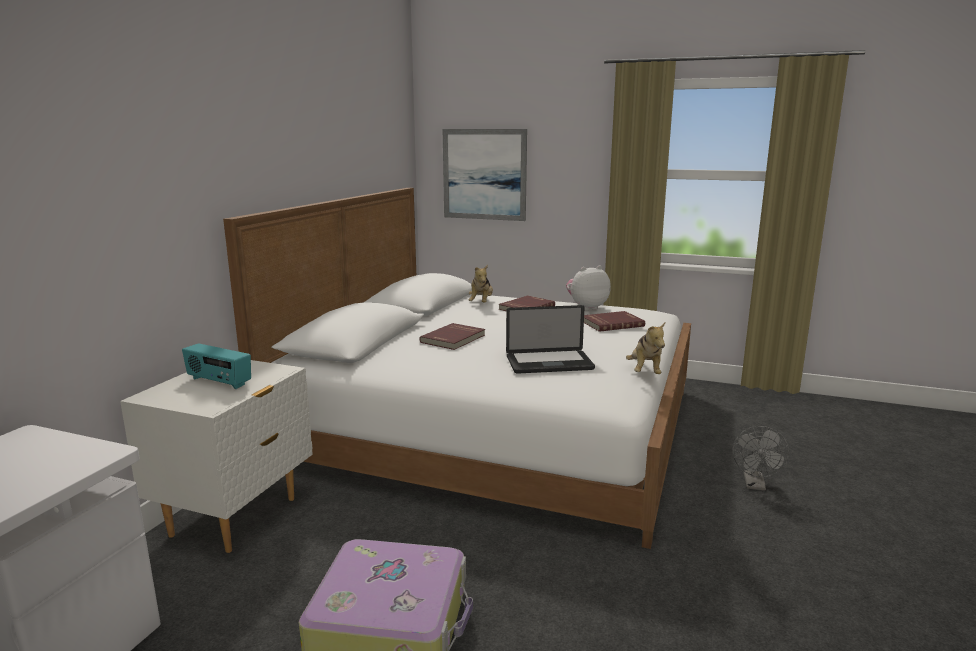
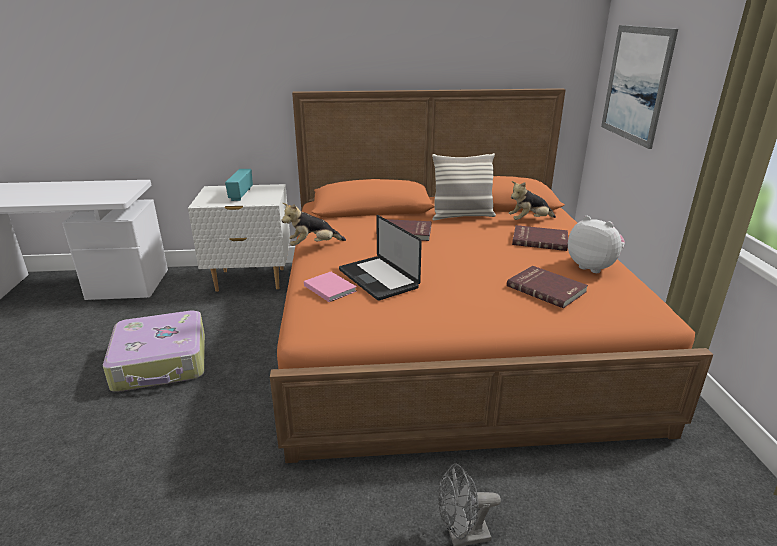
camera: 65 degrees right, 10 degrees up
white bed [223,188,691,549] -> orange bed [270,88,713,463]
plush toy [626,322,665,374] -> plush toy moved to [282,203,346,246]
none -> pink book [304,272,357,302]
none -> pillow [432,153,496,220]

